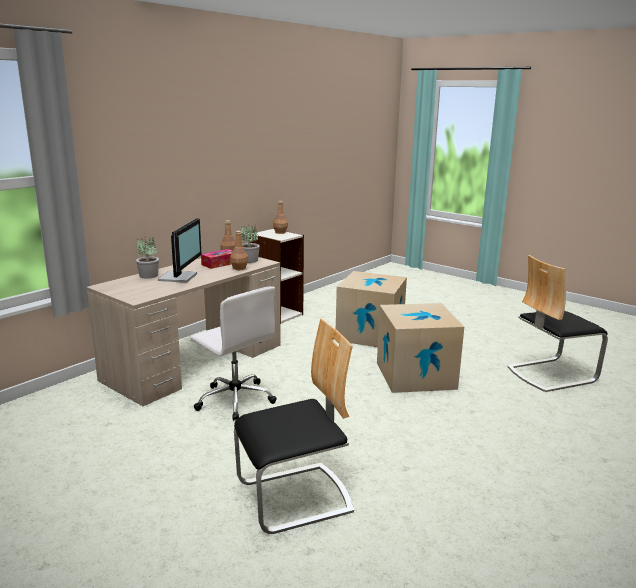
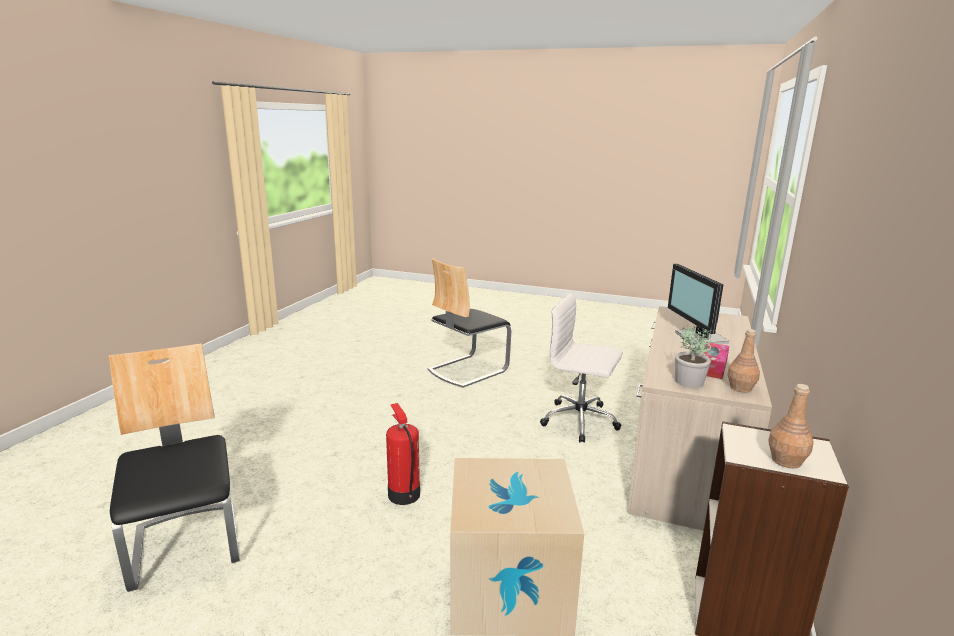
camera: 160 degrees right, 0 degrees up
potted plant [136,237,159,279] -> none
brown bottle [230,231,248,270] -> none
cardboard box [377,303,464,393] -> fire extinguisher [386,403,420,505]
chair [507,255,608,392] -> chair turned 75 degrees counterclockwise [109,343,240,592]

